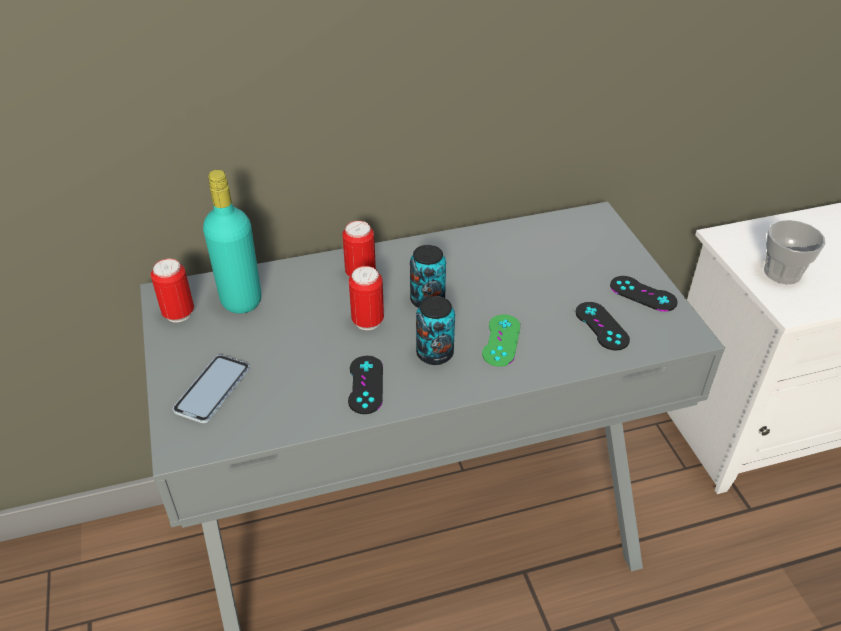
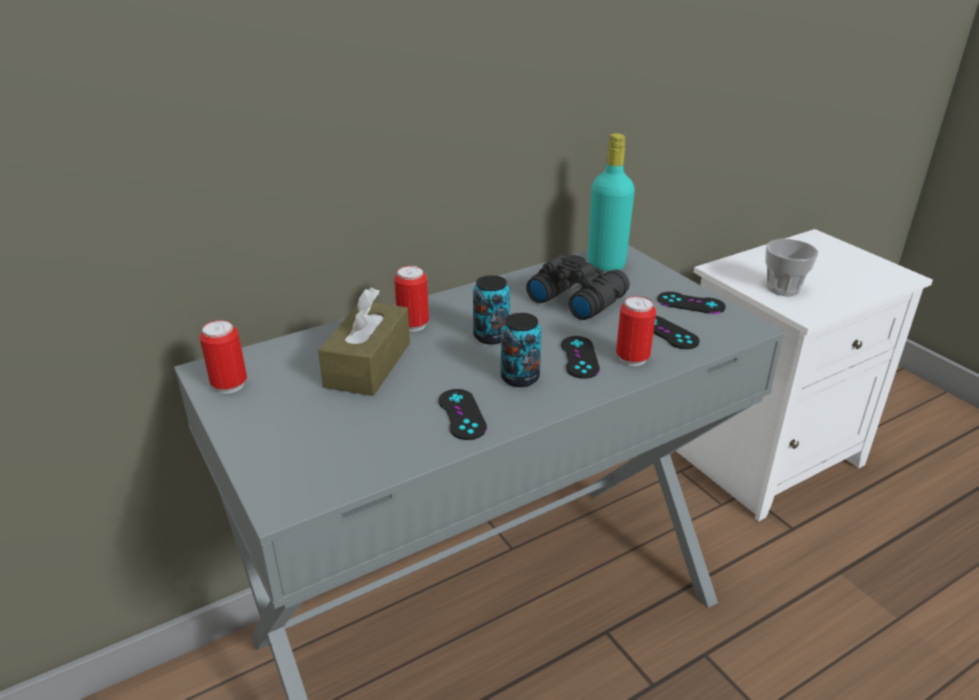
camera: 15 degrees left, 10 degrees down
phone [173,355,250,423] -> none
turquoise bottle [203,170,261,314] -> turquoise bottle moved to [588,133,635,272]
can [349,266,384,330] -> can moved to [616,296,656,366]
green game controller [482,314,521,366] -> black game controller [561,336,600,379]
none -> brown tissue box [318,287,410,396]
none -> black binoculars [526,255,630,320]

